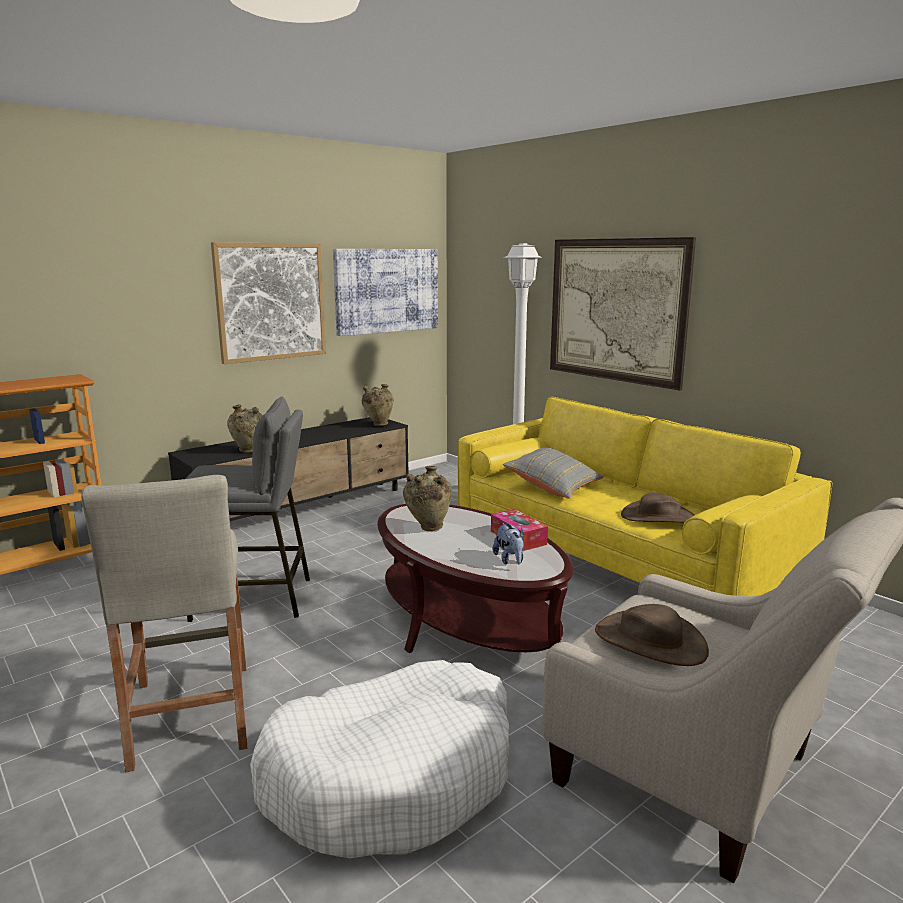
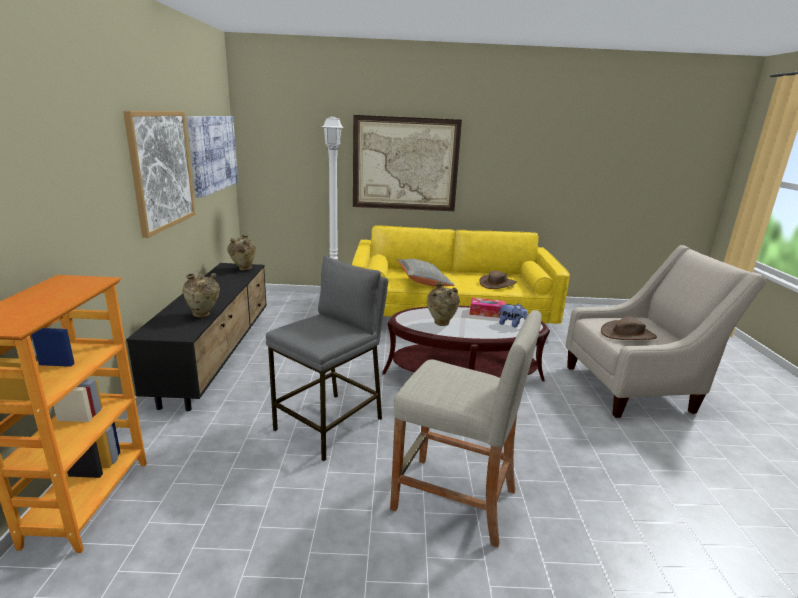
camera: 50 degrees left, 5 degrees up
white dog bed [250,660,509,858] -> none

